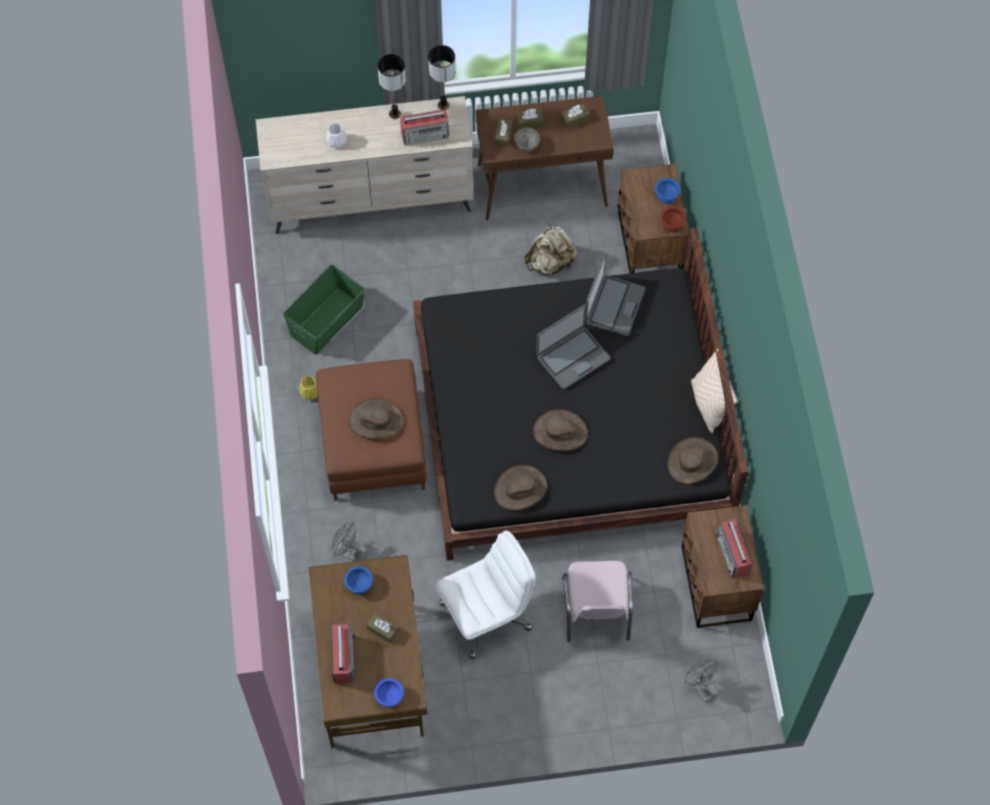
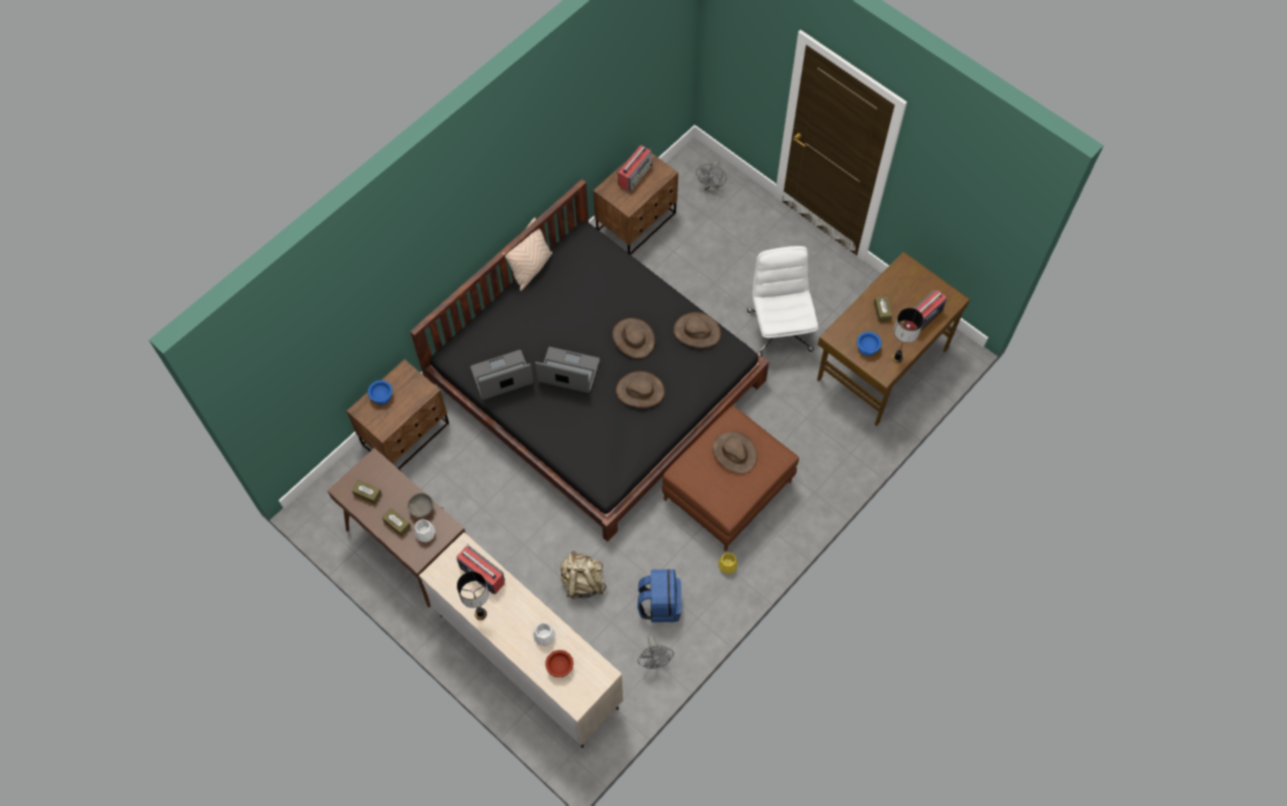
camera: 130 degrees left, 0 degrees up
green storage box [283,264,365,355] -> blue backpack [638,569,682,622]
grey fan [331,522,367,562] -> grey fan moved to [638,635,674,669]
blue bowl [374,678,404,707] -> none
table lamp [428,45,456,110] -> table lamp moved to [892,308,924,363]
white office chair [436,531,536,659] -> white office chair turned 60 degrees clockwise [747,246,818,357]
brown tissue box [495,118,512,147] -> white vase [414,519,436,543]
beige backpack [524,224,577,275] -> beige backpack moved to [560,551,606,599]
pink chair [562,561,633,642] -> none
brown bowl [660,206,687,232] -> brown bowl moved to [545,650,573,677]
brown hat [668,437,718,484] -> brown hat moved to [616,371,665,408]

